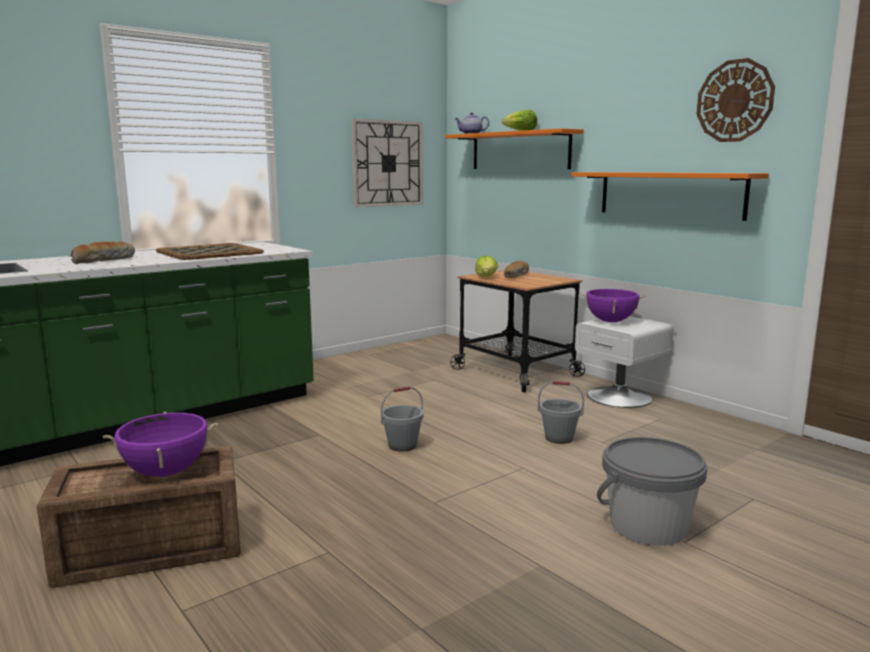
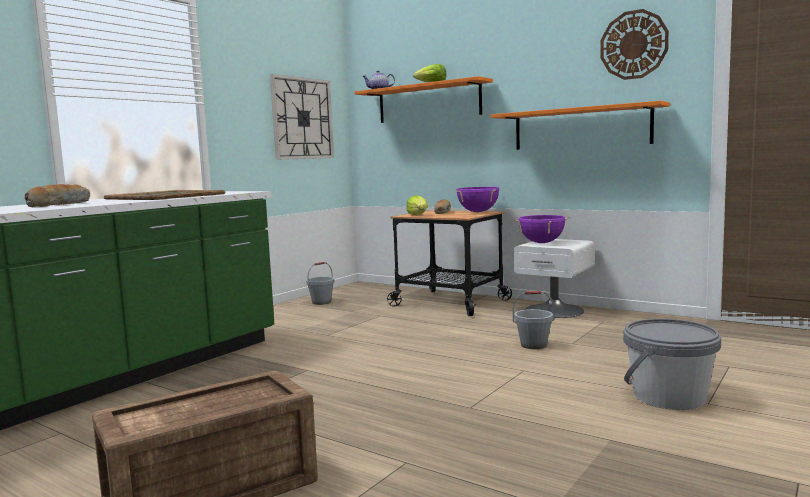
camera: 15 degrees left, 5 degrees down
purple cooking pot [103,411,218,477] -> purple cooking pot moved to [456,187,499,212]
grey bucket [381,386,424,452] -> grey bucket moved to [306,262,335,305]

